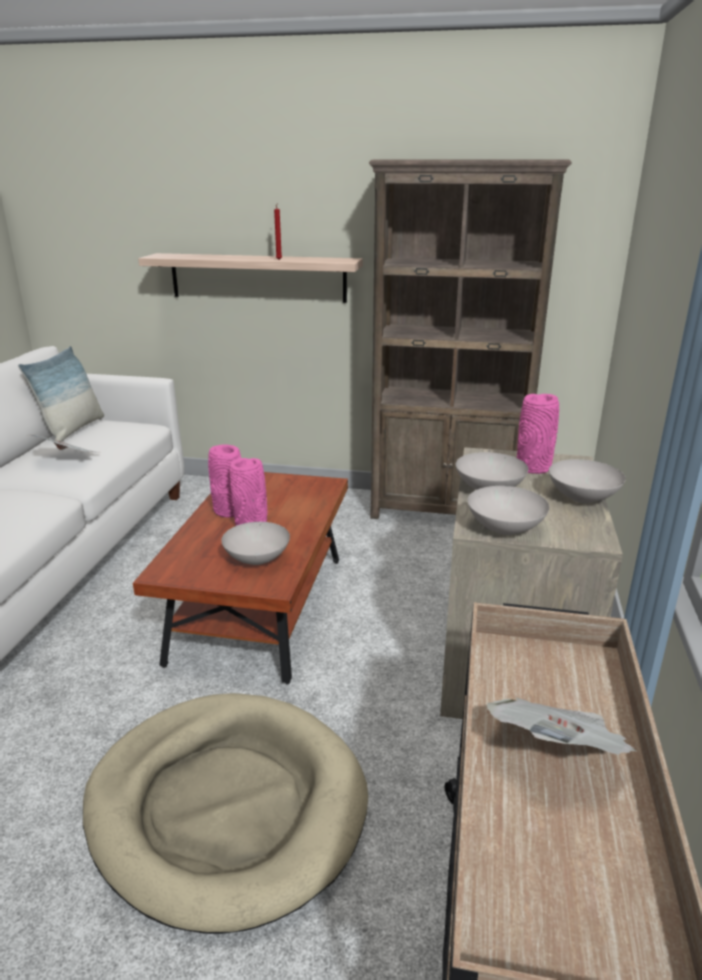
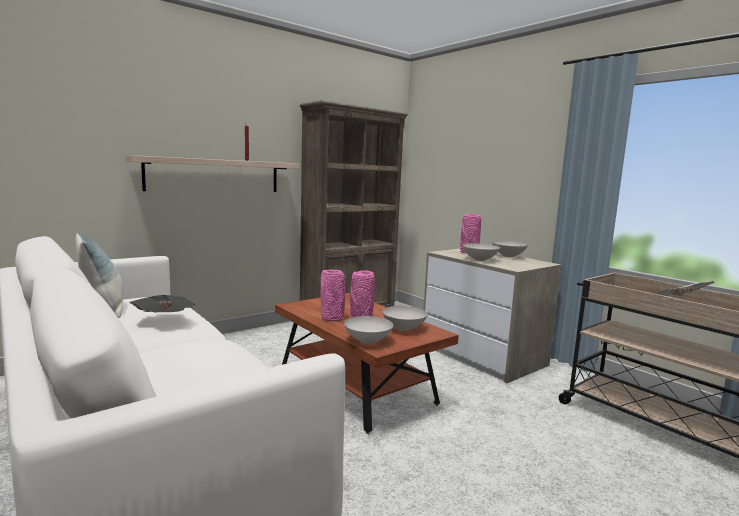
camera: 50 degrees left, 15 degrees down
beige dog bed [83,693,368,934] -> none
white bowl [467,486,549,535] -> white bowl moved to [344,316,394,344]

